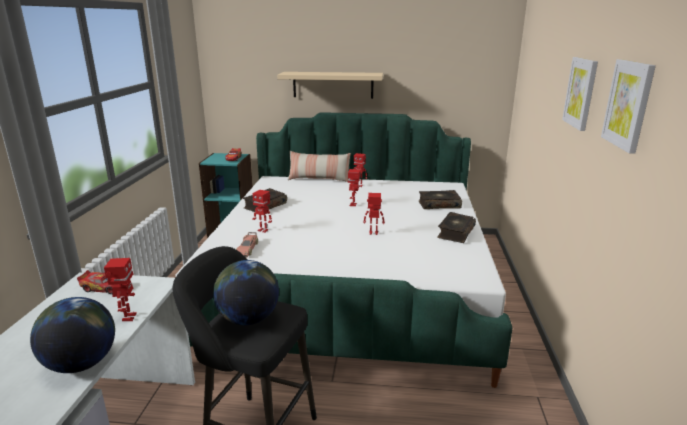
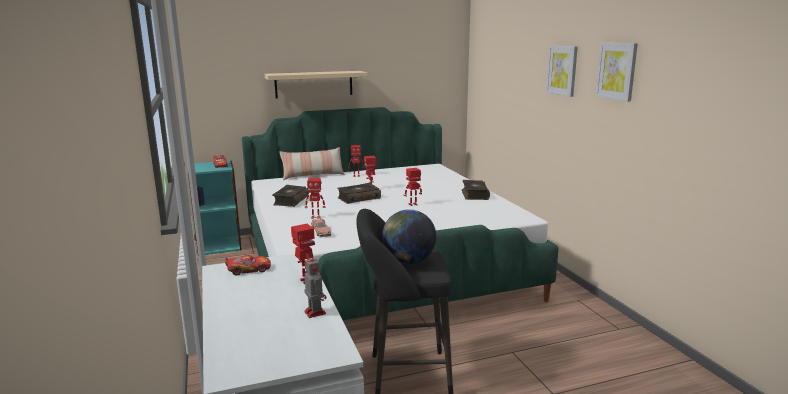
camera: 25 degrees left, 5 degrees down
globe [30,297,115,373] -> toy robot [304,253,326,318]
book [419,190,462,209] -> book moved to [338,183,381,204]

